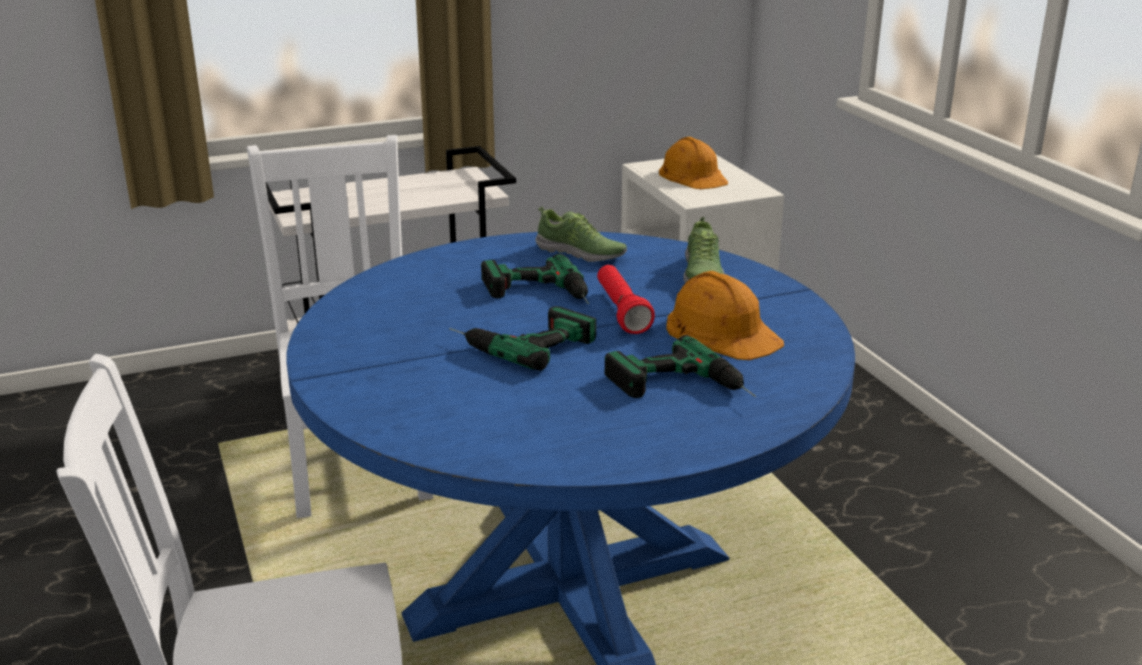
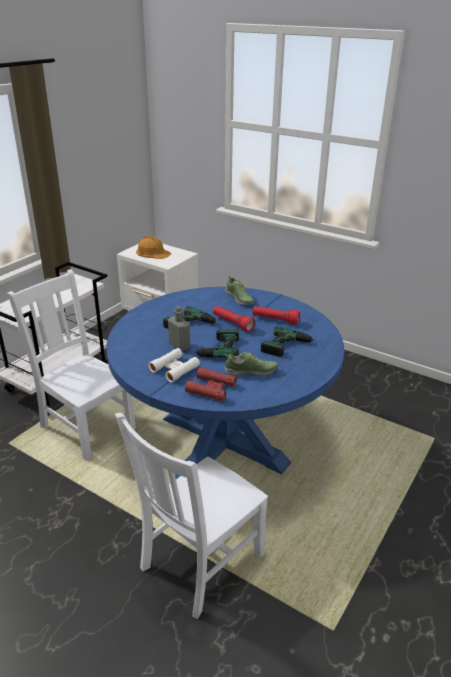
camera: 35 degrees left, 5 degrees up
shoe [535,206,627,262] -> shoe moved to [224,352,278,376]
orange hard hat [666,271,784,360] -> red flashlight [253,306,300,325]
none -> white binoculars [148,348,200,382]
none -> grey bottle [168,306,190,351]
none -> red binoculars [185,367,237,401]

